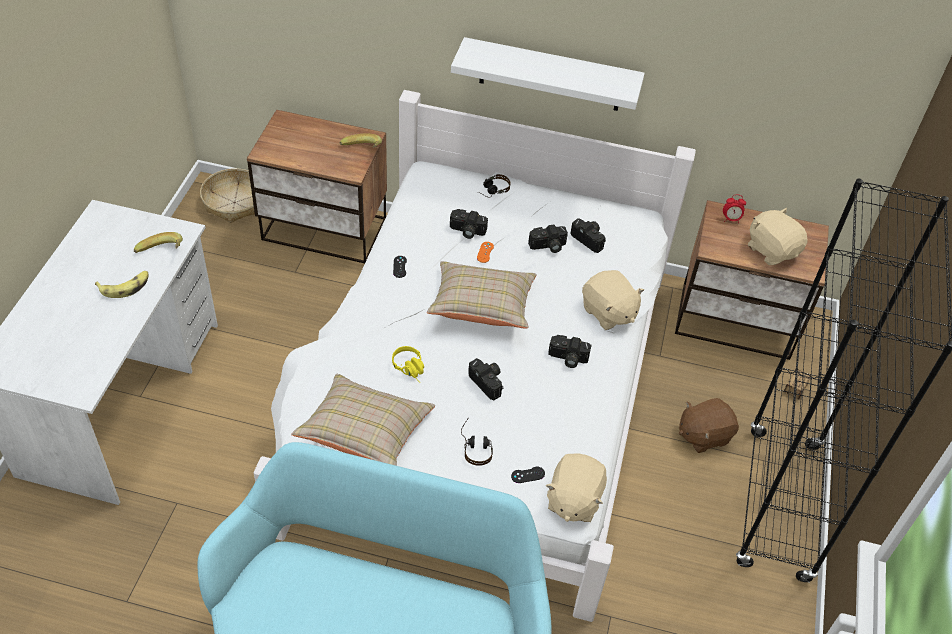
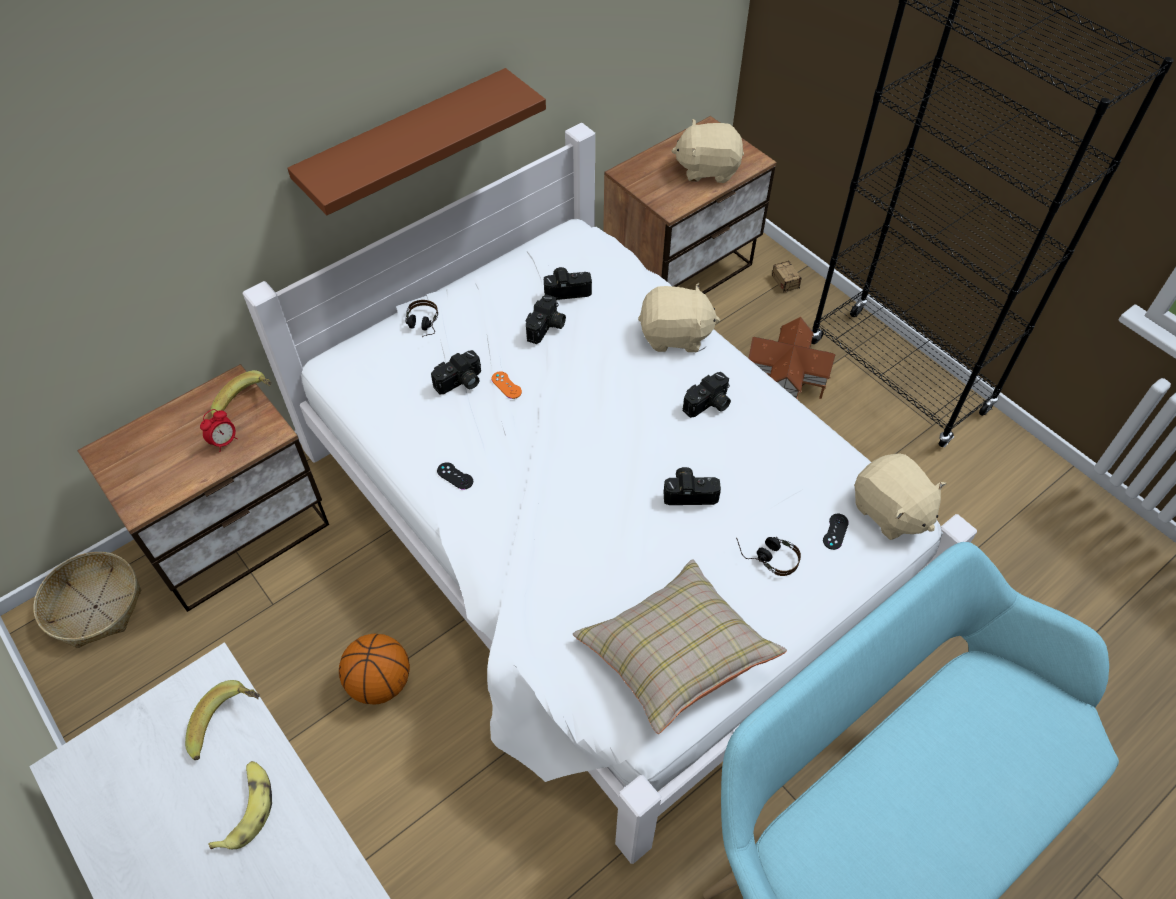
camera: 50 degrees left, 5 degrees up
yellow headphones [392,346,424,383] -> none
beige pillow [427,261,537,329] -> none
white shelf [451,37,645,111] -> brown shelf [287,68,546,215]
brown plush toy [679,398,739,453] -> toy house [749,317,835,400]
alarm clock [723,195,746,223] -> alarm clock moved to [200,409,238,452]
none -> basketball [339,634,410,705]

